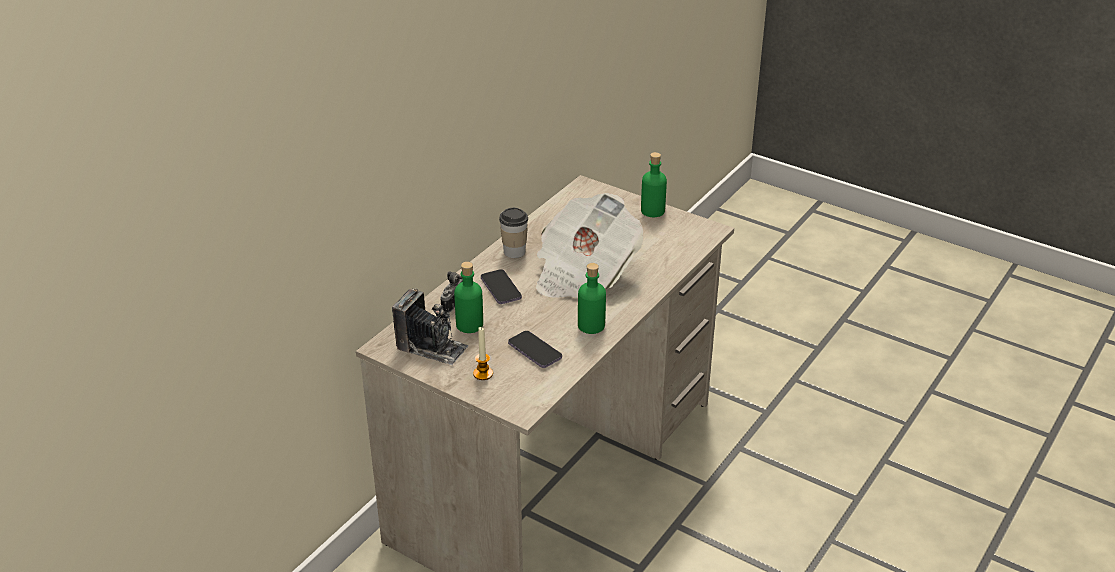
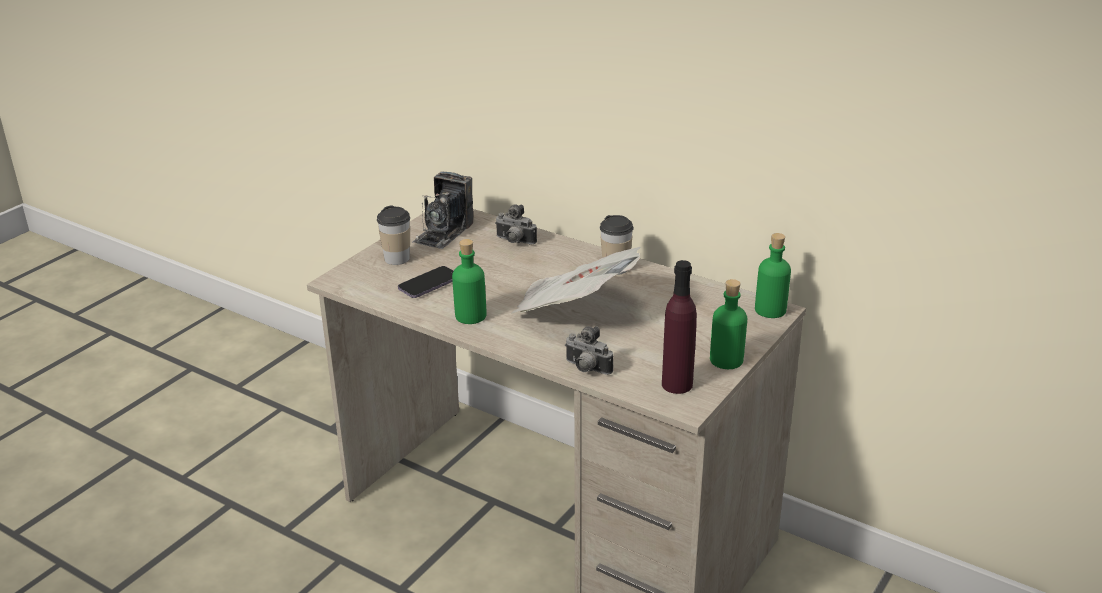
camera: 90 degrees right, 5 degrees down
green bottle [454,262,483,333] -> green bottle moved to [755,233,791,318]
candle [473,327,493,380] -> cup [377,206,410,265]
phone [481,269,522,304] -> none
none -> camera [565,326,613,375]
none -> purple bottle [662,260,697,394]

